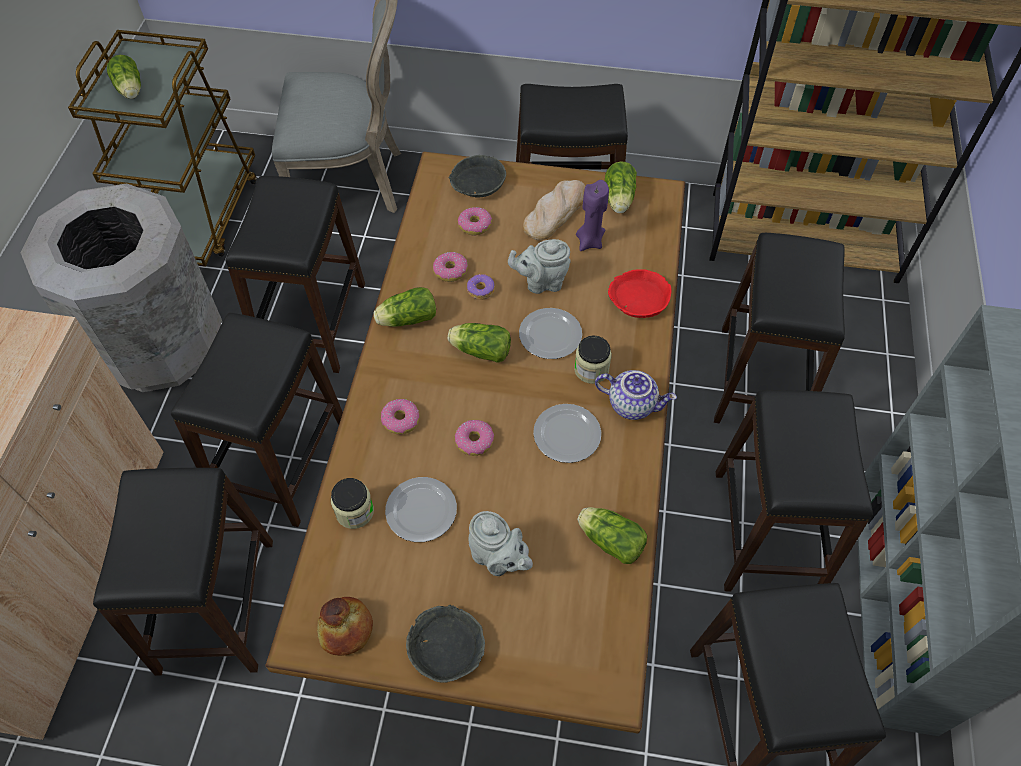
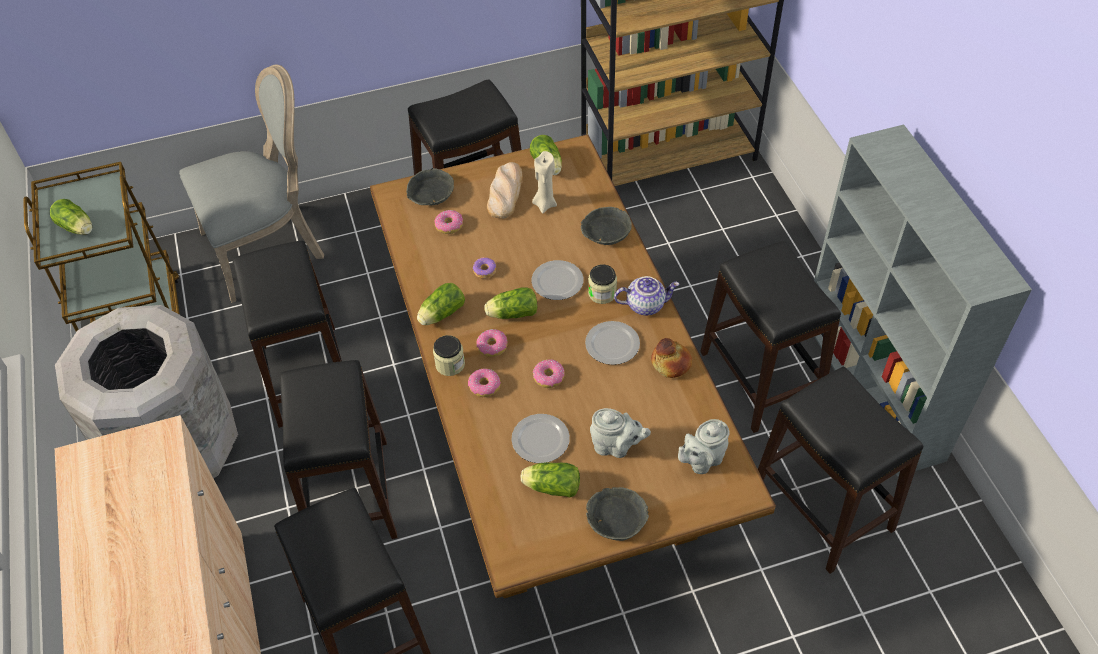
camera: 25 degrees left, 5 degrees down
bread [317,597,373,656] -> bread moved to [651,338,692,378]
jar [331,478,374,529] -> jar moved to [433,335,465,376]
donut [433,252,468,282] -> donut moved to [477,329,507,357]
grey teapot [508,239,571,294] -> grey teapot moved to [678,419,729,474]
purple candle [576,180,609,251] -> beige candle [532,151,557,214]
lettuce [577,507,647,564] -> lettuce moved to [520,462,580,497]
red bowl [608,269,672,318] -> grey bowl [581,207,632,245]
black stool [714,233,845,423] -> none

